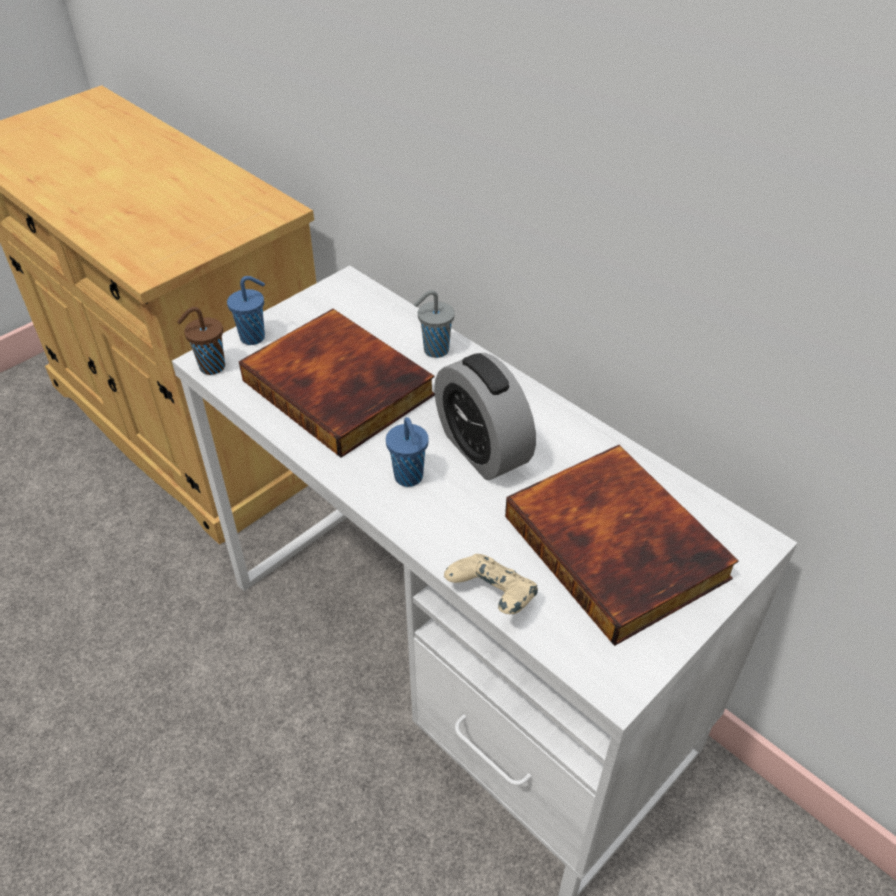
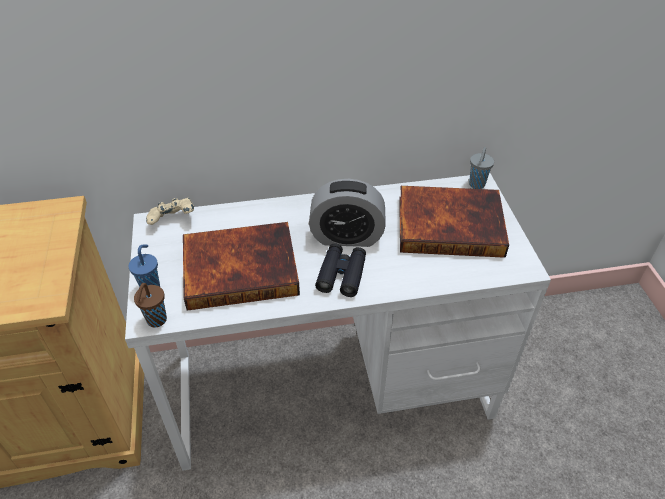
camera: 55 degrees left, 0 degrees up
blue cup [386,417,429,487] -> black binoculars [315,243,366,297]
grey cup [414,290,455,358] -> grey cup moved to [469,147,494,189]
beige game controller [444,554,538,614] -> beige game controller moved to [146,198,194,225]

